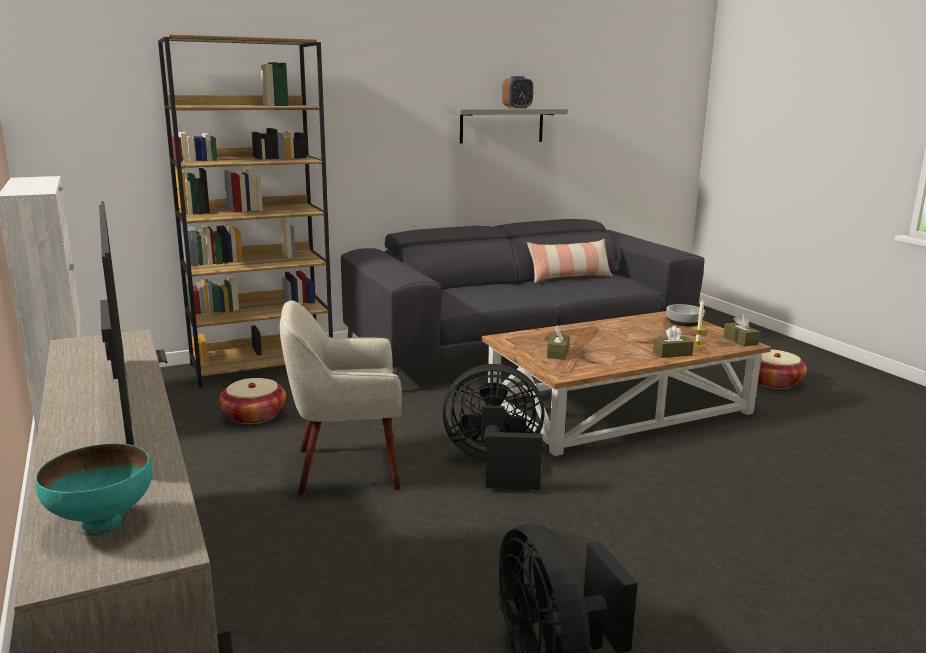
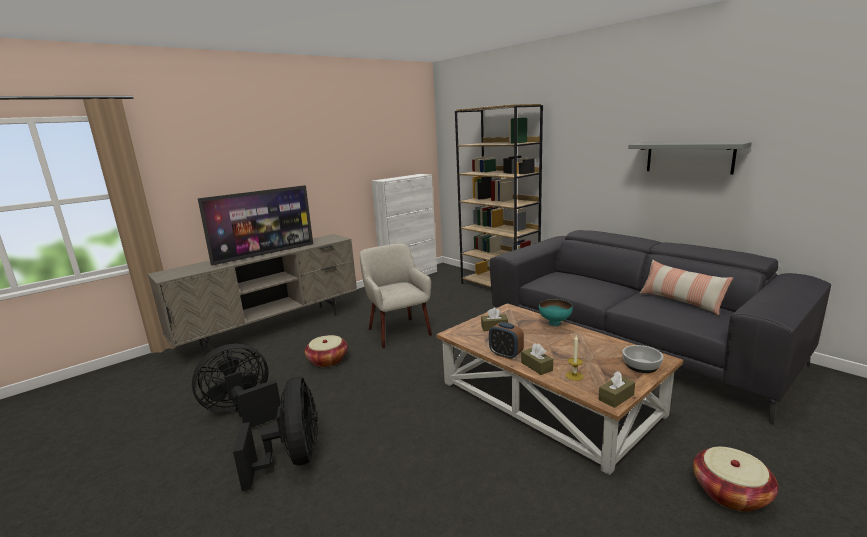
camera: 75 degrees right, 0 degrees up
turquoise bowl [35,443,152,536] -> turquoise bowl moved to [539,299,573,326]
basket [219,378,286,424] -> basket moved to [305,335,348,367]
black fan [442,364,545,490] -> black fan moved to [233,377,318,491]
alarm clock [502,76,533,109] -> alarm clock moved to [489,322,524,360]

